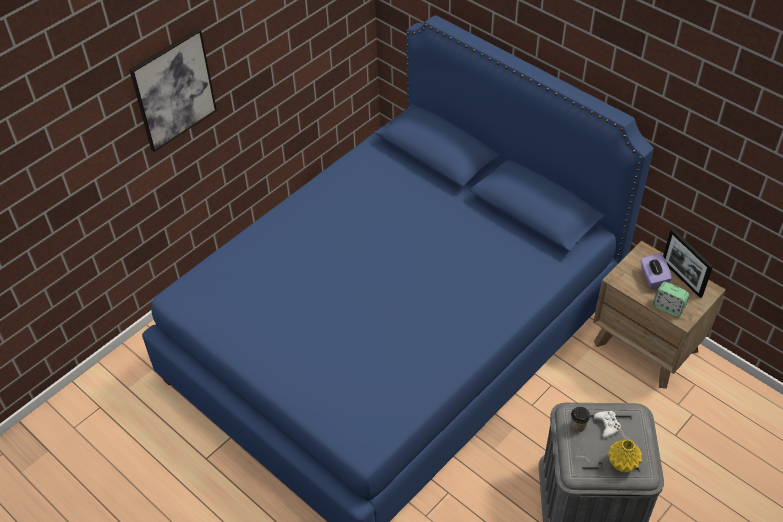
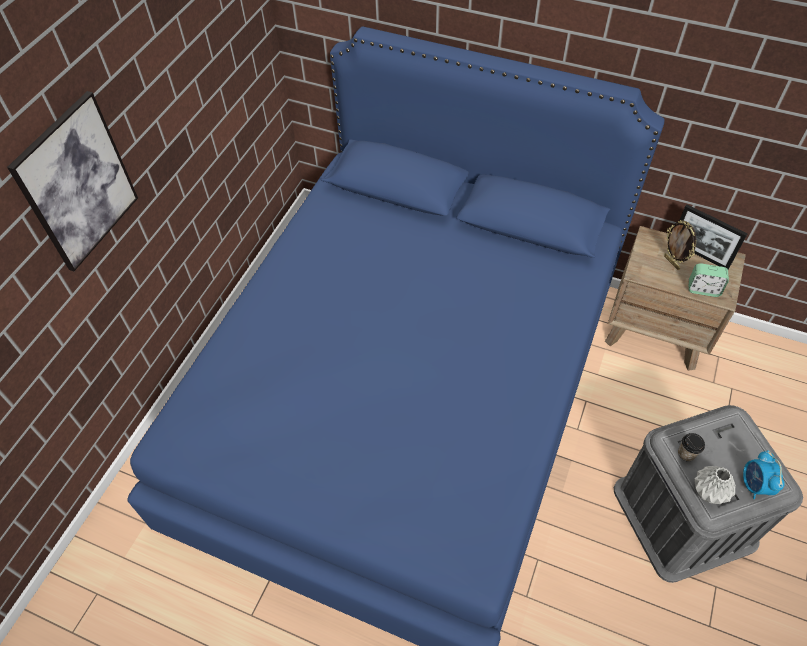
camera: 20 degrees left, 5 degrees up
white game controller [594,411,621,438] -> none
yellow vase [608,439,642,472] -> alarm clock [743,450,785,499]
purple tissue box [640,253,672,289] -> picture frame [664,220,696,270]
none -> grey vase [694,466,736,504]

